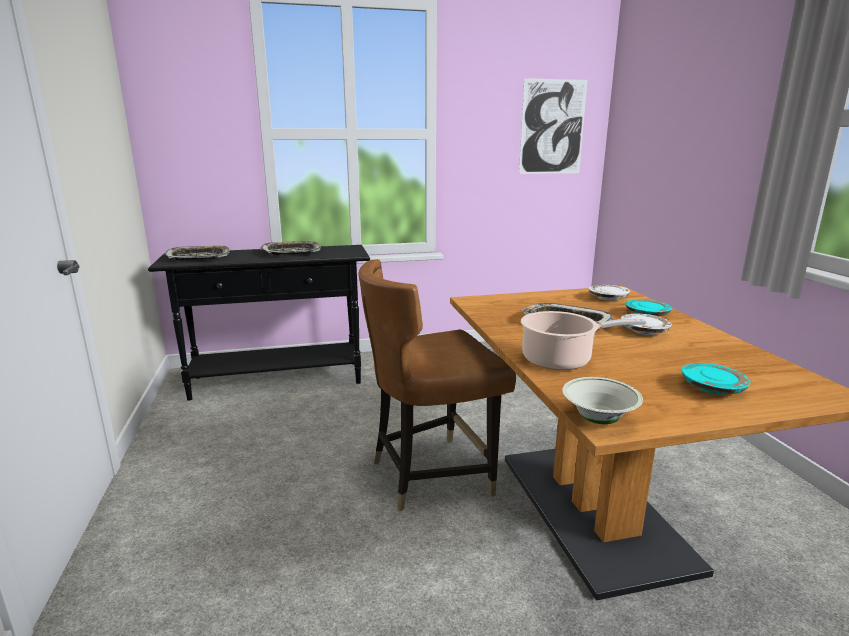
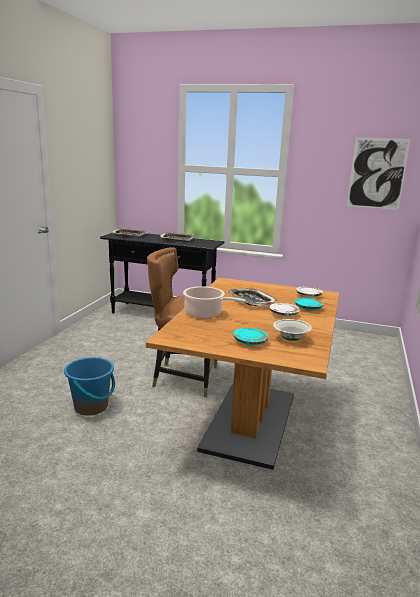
camera: 30 degrees right, 0 degrees up
white bowl [562,377,643,424] -> white bowl moved to [273,319,312,341]
none -> blue bucket [64,357,115,416]

